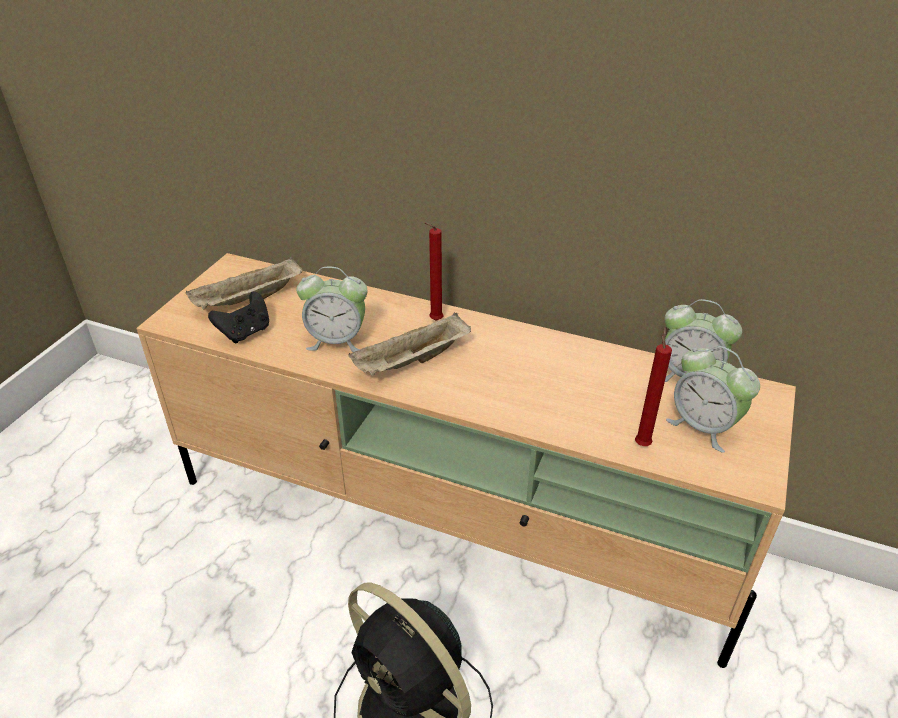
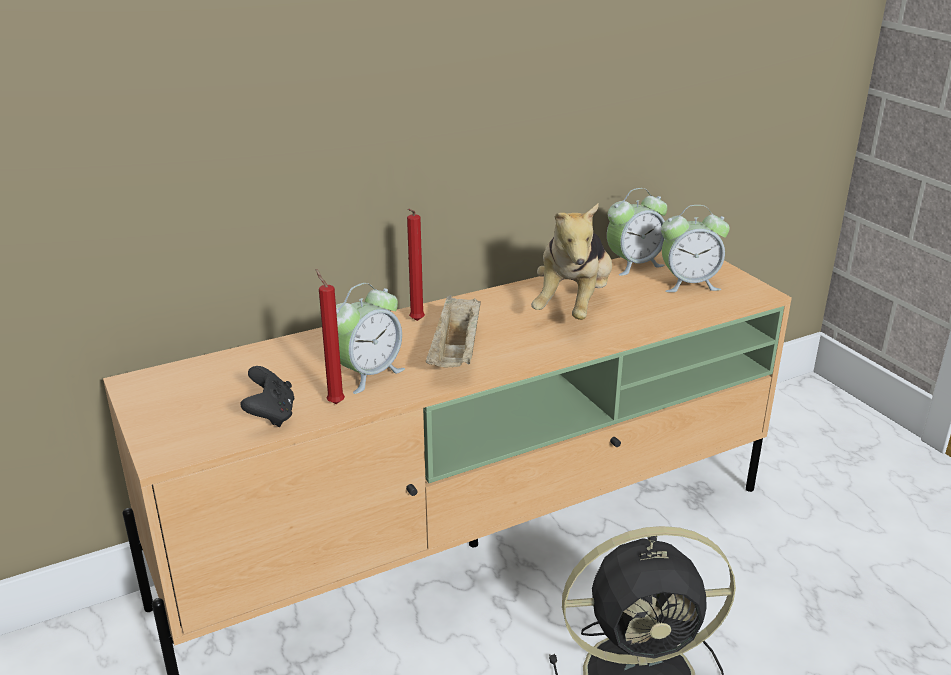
camera: 50 degrees left, 10 degrees down
beige tray [186,257,302,309] -> none
red candle [635,327,672,446] -> red candle moved to [315,269,345,404]
none -> plush toy [531,204,612,320]

